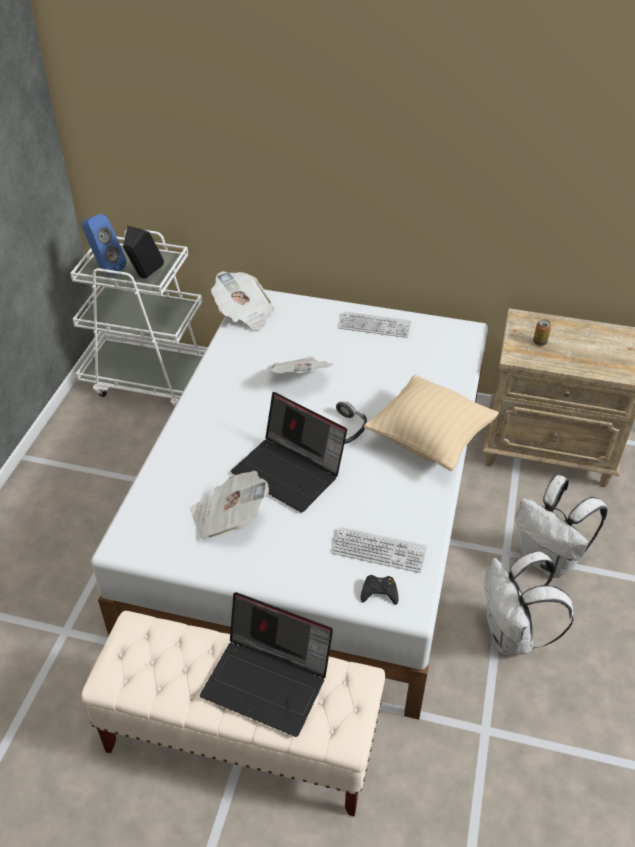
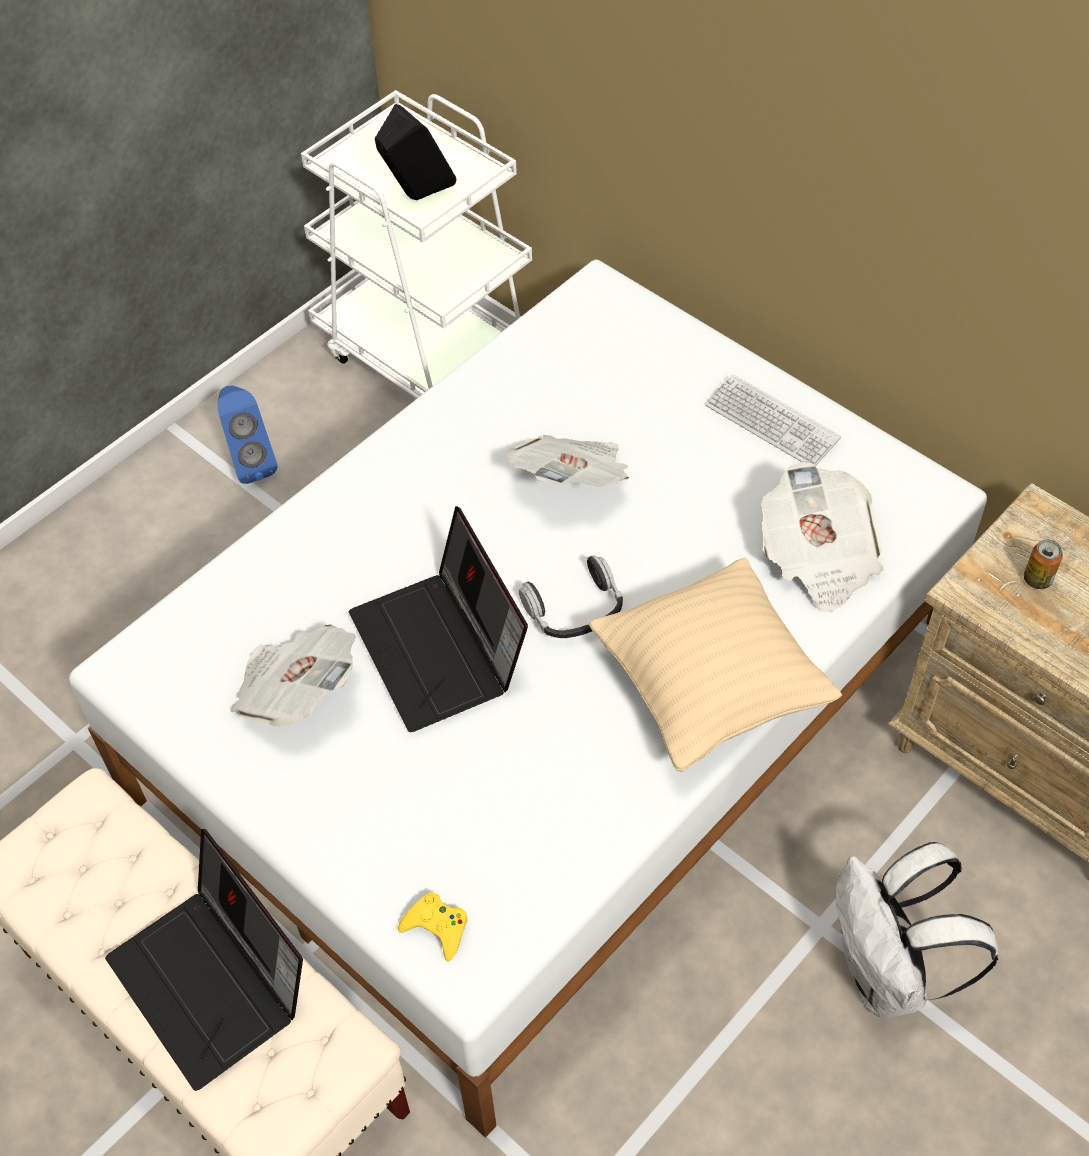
camera: 30 degrees right, 10 degrees up
blue speaker [81,214,127,275] -> blue speaker moved to [218,386,278,484]
newspaper [211,271,275,330] -> newspaper moved to [761,461,883,613]
keyboard [332,527,427,573] -> none
black game controller [361,575,399,605] -> yellow game controller [398,892,467,961]
white backpack [484,551,574,656] -> none

